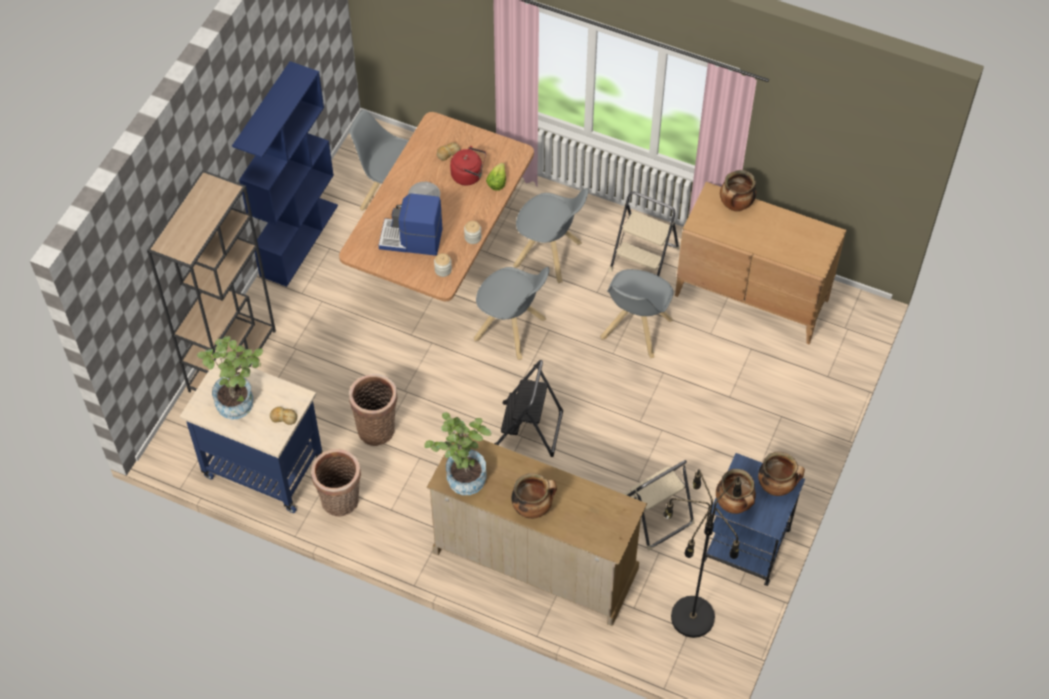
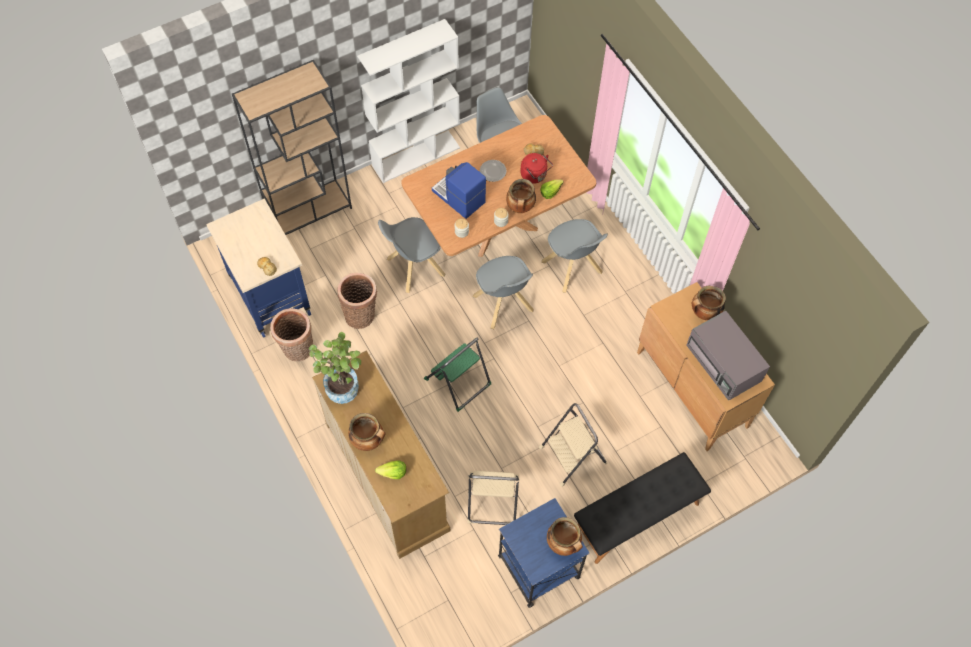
camera: 35 degrees right, 5 degrees up
potted plant [197,336,263,419] -> none
blue bookcase [232,61,338,287] -> white bookcase [357,19,460,183]
black step ladder [494,360,563,457] -> green step ladder [424,338,491,412]
grey chair [600,269,673,359] -> grey chair moved to [378,217,445,293]
beige step ladder [608,192,679,276] -> beige step ladder moved to [539,403,607,487]
floor lamp [664,469,741,638] -> none
cooking pot [716,469,756,514] -> cooking pot moved to [506,179,536,213]
none -> lettuce [375,461,406,479]
none -> black bench [574,452,711,564]
none -> grey microwave [687,311,770,400]

